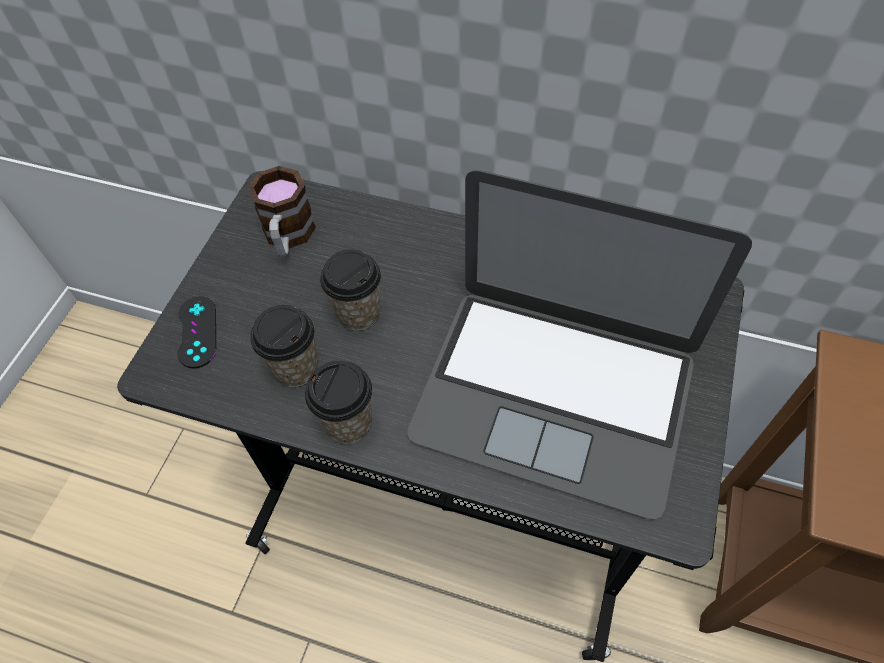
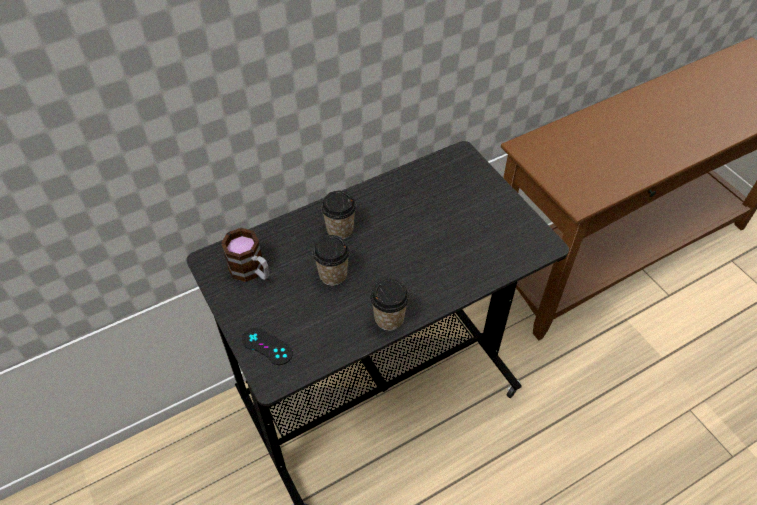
camera: 50 degrees left, 5 degrees down
cup [251,305,318,387] -> cup moved to [321,191,356,239]
laptop [407,170,752,519] -> none

